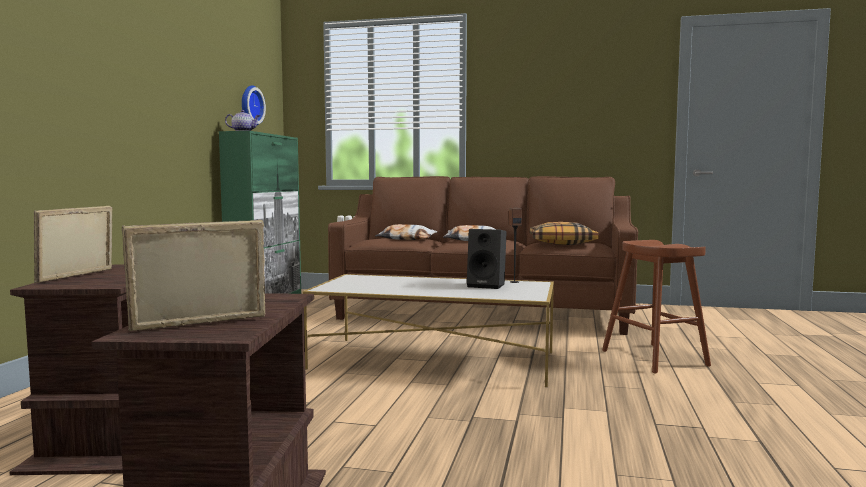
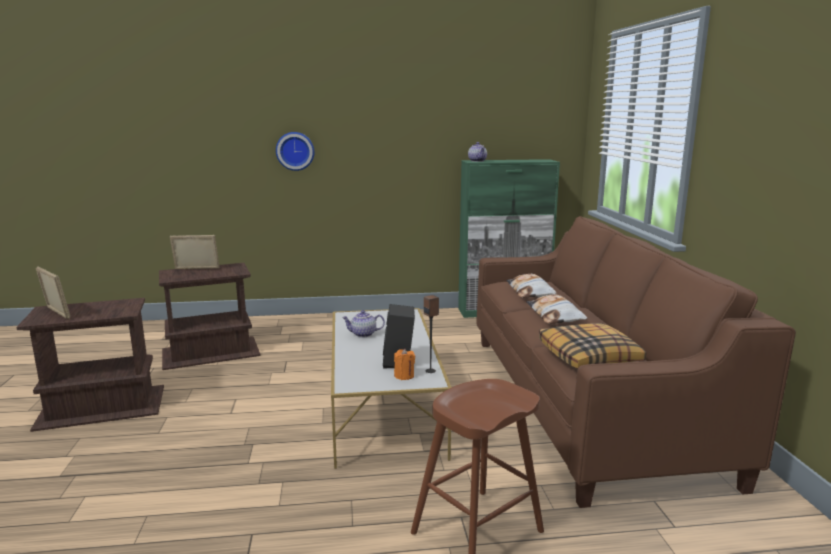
camera: 70 degrees right, 10 degrees up
wall clock [242,85,266,125] -> wall clock moved to [276,132,314,171]
none -> teapot [342,310,385,338]
none -> orange candle [394,349,415,380]

